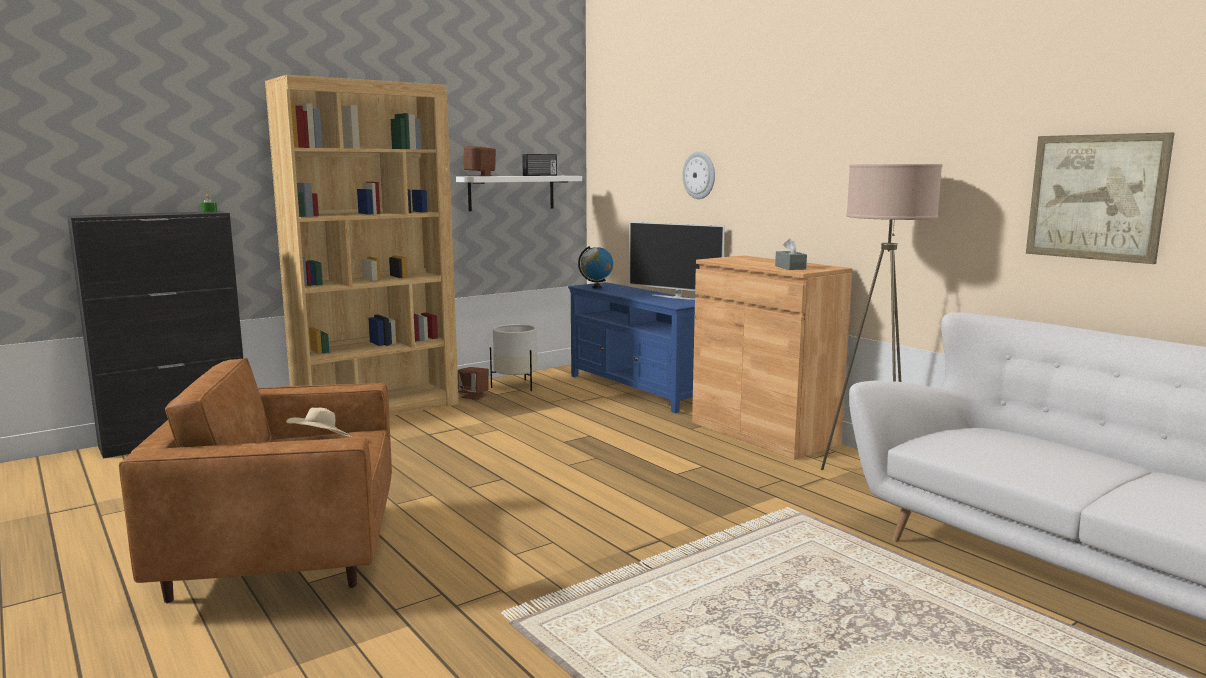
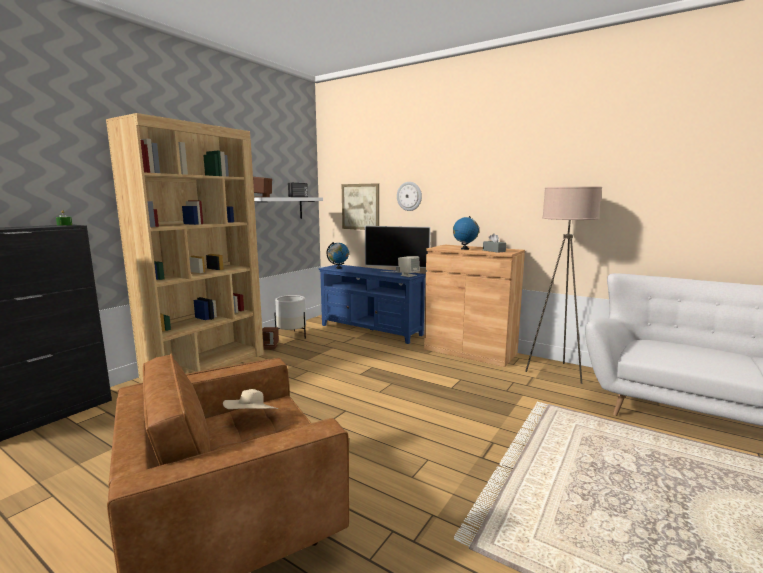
camera: 20 degrees left, 0 degrees up
picture [1026,132,1175,264] -> picture moved to [342,183,379,230]
none -> beige speaker [398,256,420,277]
none -> globe [453,216,479,250]

